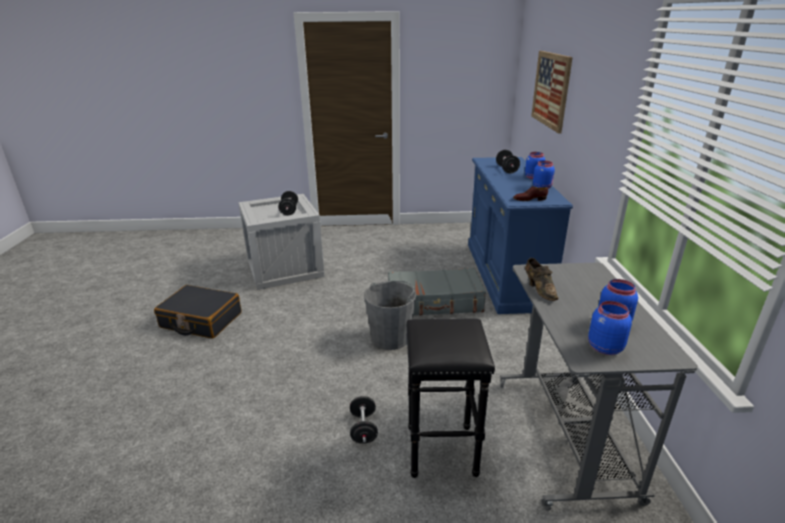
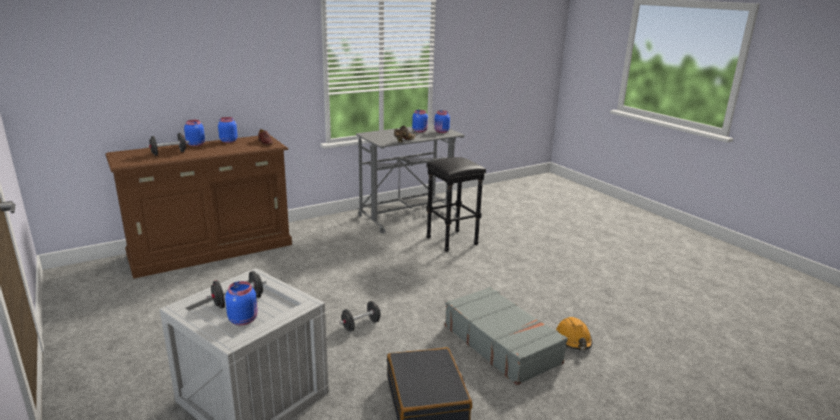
camera: 120 degrees left, 5 degrees down
black dumbbell [350,396,378,444] -> black dumbbell moved to [339,301,381,331]
grey bucket [364,281,416,350] -> none
grey suitcase [388,268,486,316] -> grey suitcase moved to [445,287,568,385]
blue cabinet [468,157,573,314] -> brown cabinet [105,135,292,279]
picture [531,51,573,133] -> none
none -> blue jar [225,281,258,325]
none -> orange hard hat [556,317,593,350]

